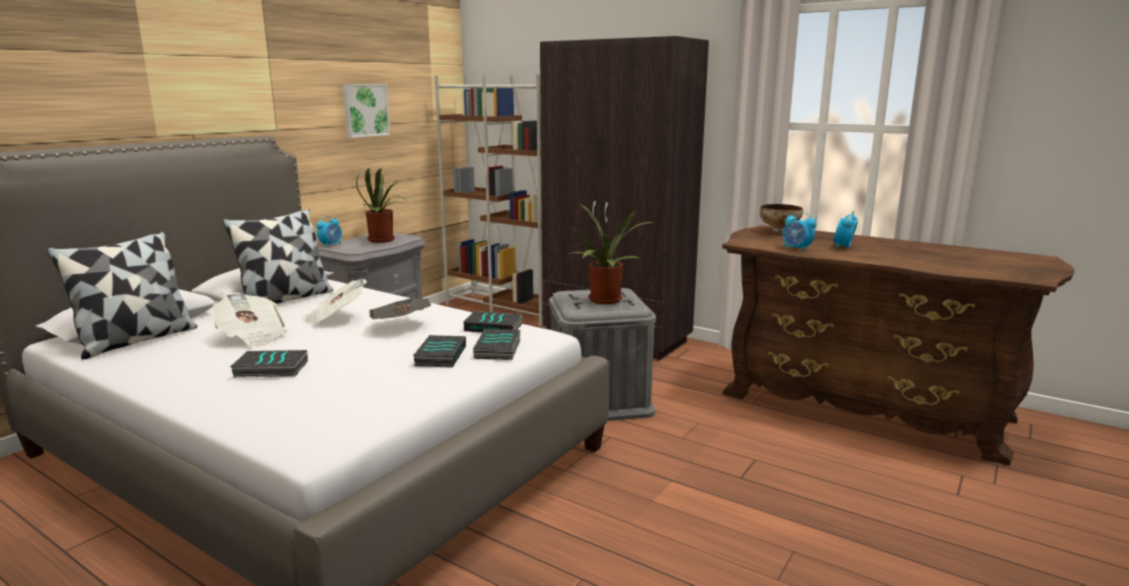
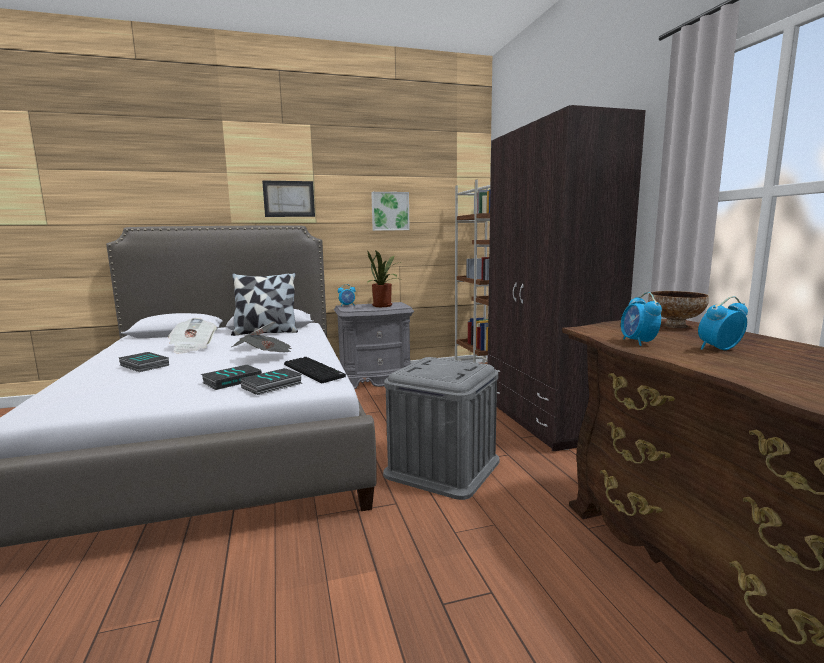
camera: 40 degrees right, 5 degrees down
pillow [46,231,197,359] -> none
book [464,311,523,333] -> keyboard [284,357,346,383]
potted plant [568,204,653,304] -> none
none -> picture [262,180,315,217]

